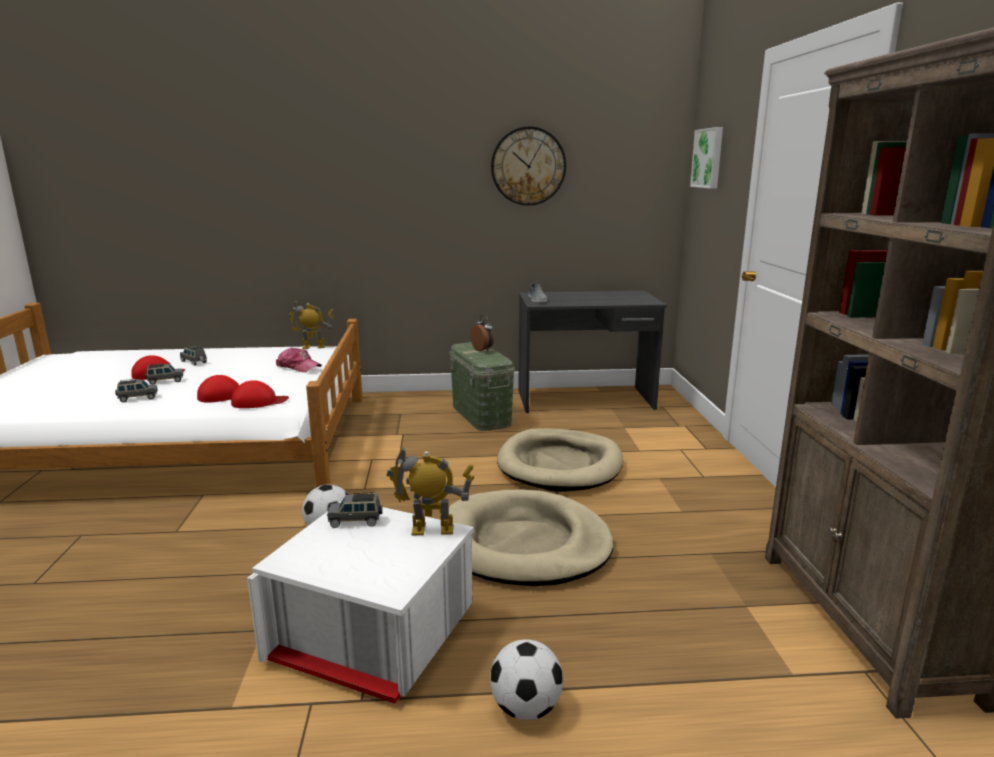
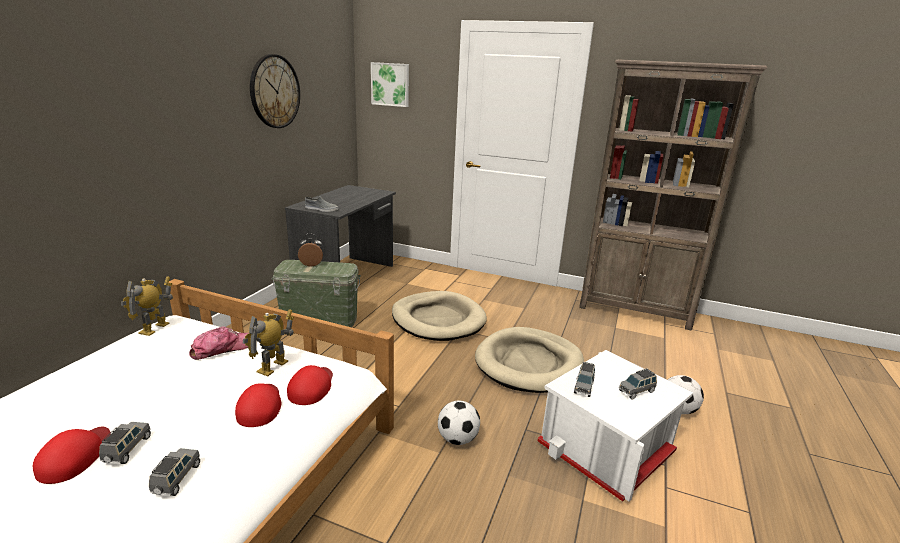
camera: 65 degrees left, 5 degrees up
grey toy car [180,346,207,366] -> grey toy car moved to [619,368,657,400]
toy robot [387,446,475,535] -> toy robot moved to [243,309,294,376]

